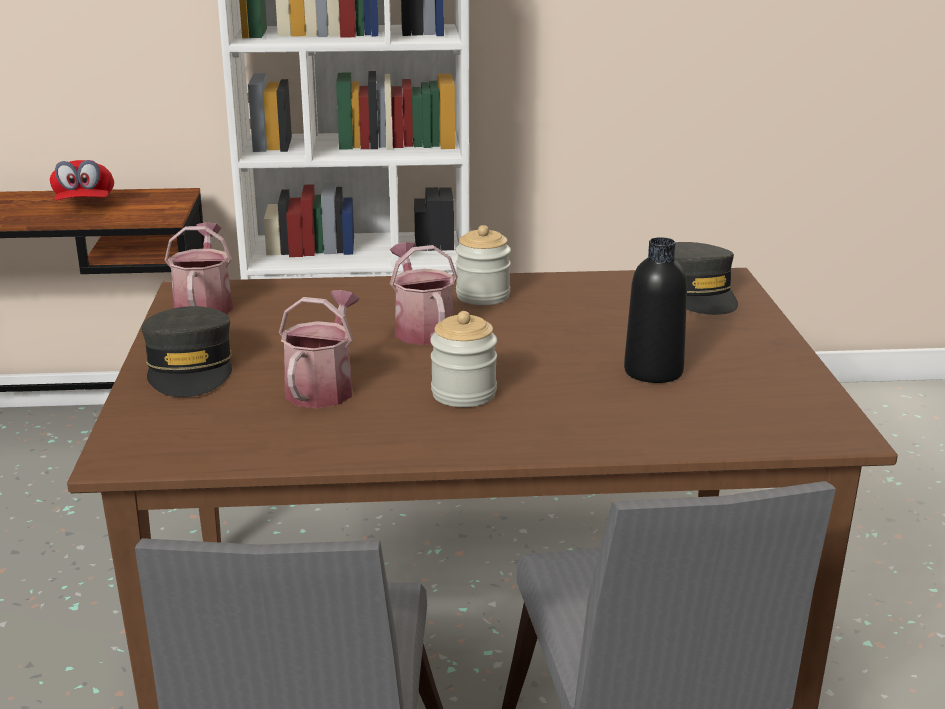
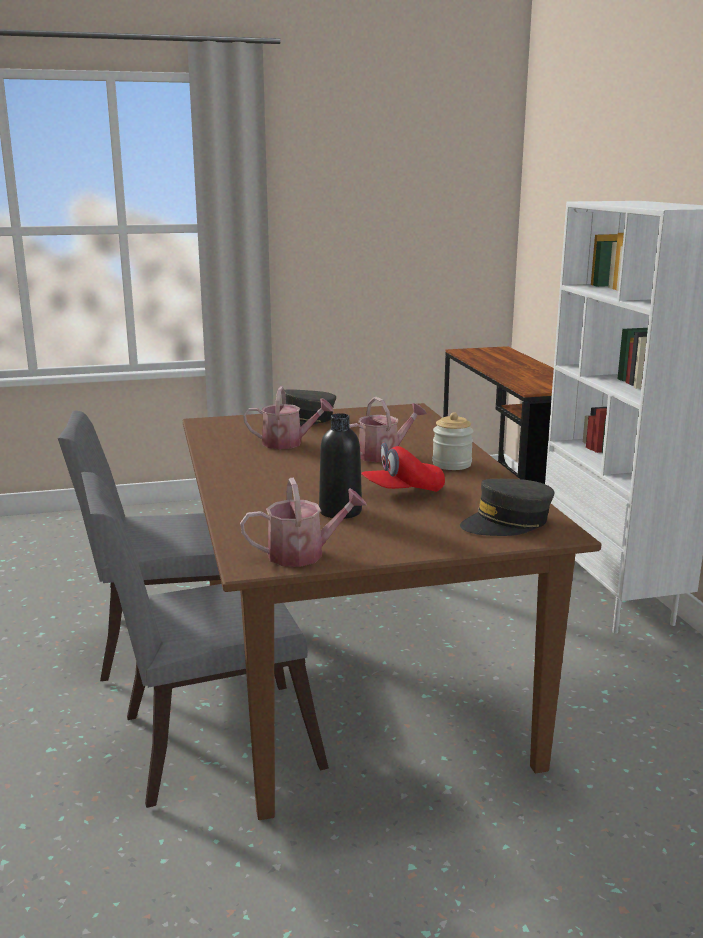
camera: 80 degrees right, 5 degrees down
red cap [50,160,114,201] -> red cap moved to [361,442,445,492]
watering can [164,222,233,314] -> watering can moved to [240,478,367,567]
jar [430,311,497,407] -> none

